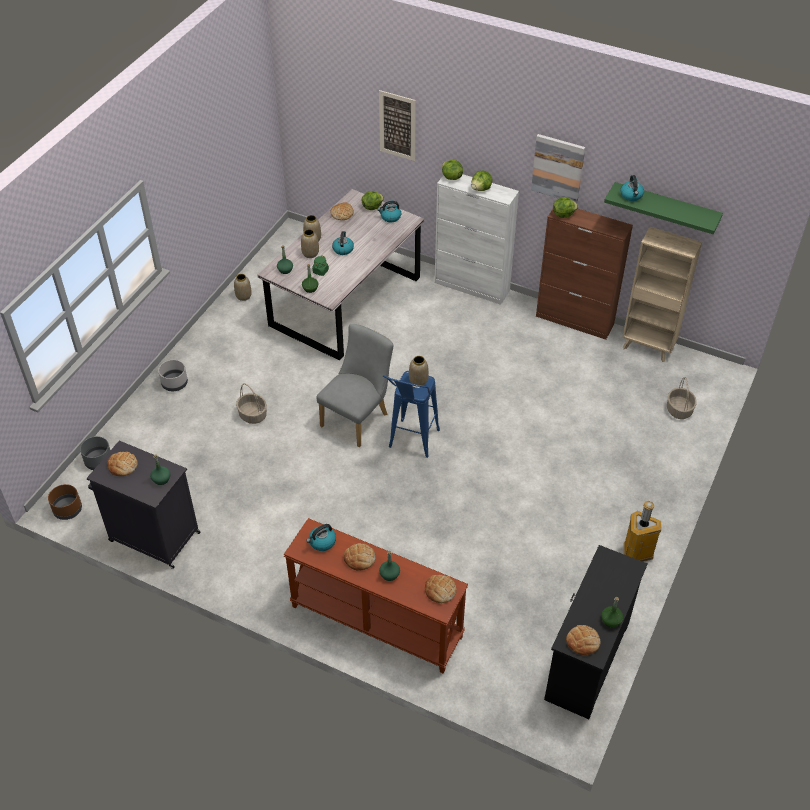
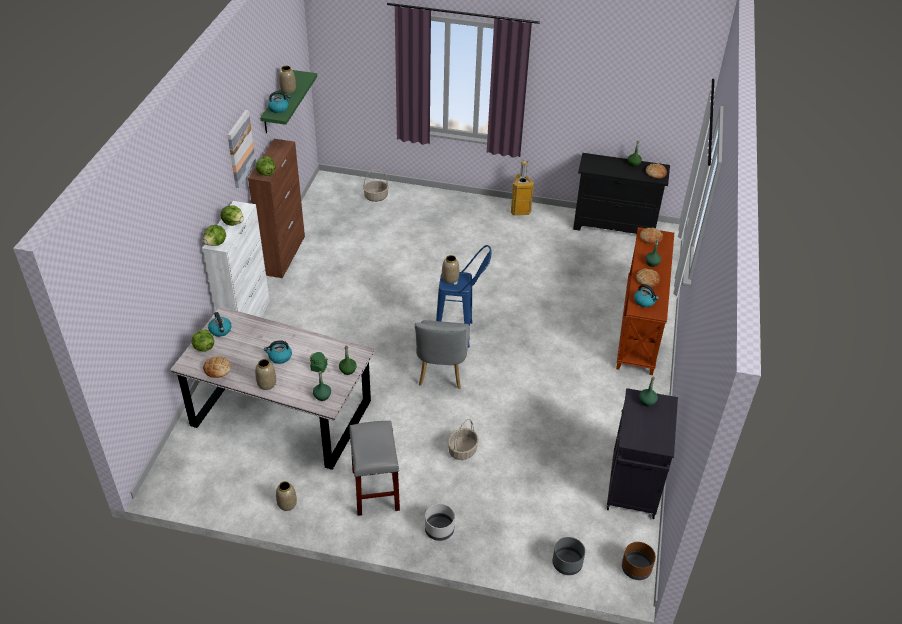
camera: 105 degrees left, 5 degrees down
bread [107,452,138,476] -> none
vase [301,229,319,258] -> vase moved to [279,66,296,94]
grey chair [316,324,393,447] -> grey chair turned 105 degrees counterclockwise [415,320,470,389]
picture [379,90,416,161] -> none
beige bookcase [622,227,702,362] -> none
none -> grey stool [349,421,400,516]

